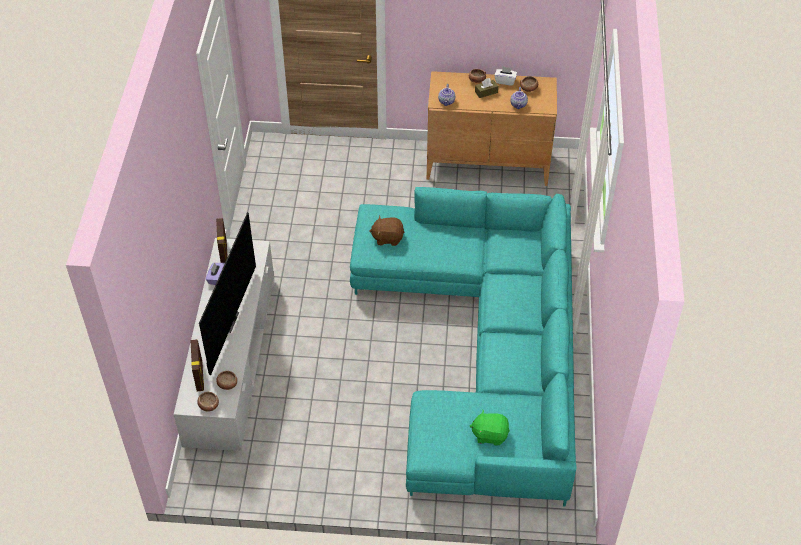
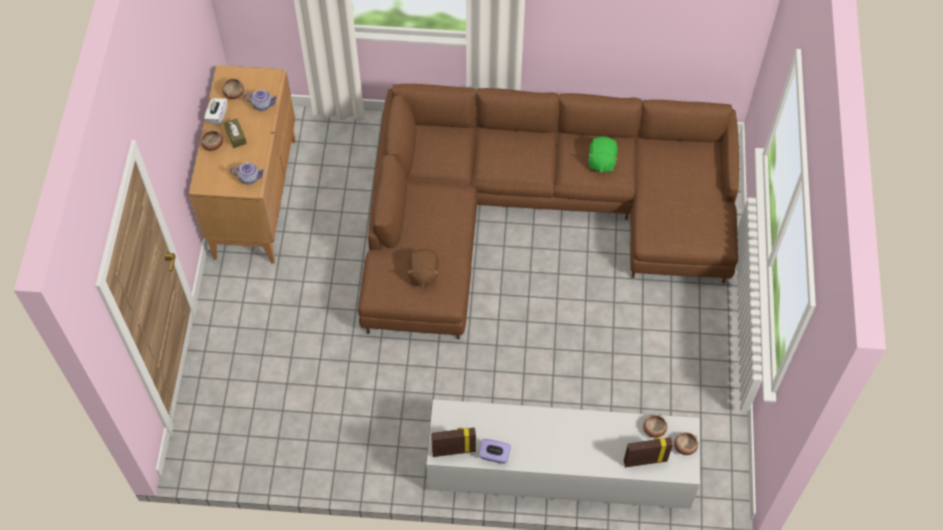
camera: 90 degrees left, 10 degrees up
television [199,212,256,375] -> none
turquoise sofa [350,187,576,507] -> brown sofa [358,84,739,339]
green plush toy [470,409,510,446] -> green plush toy moved to [588,137,618,172]

